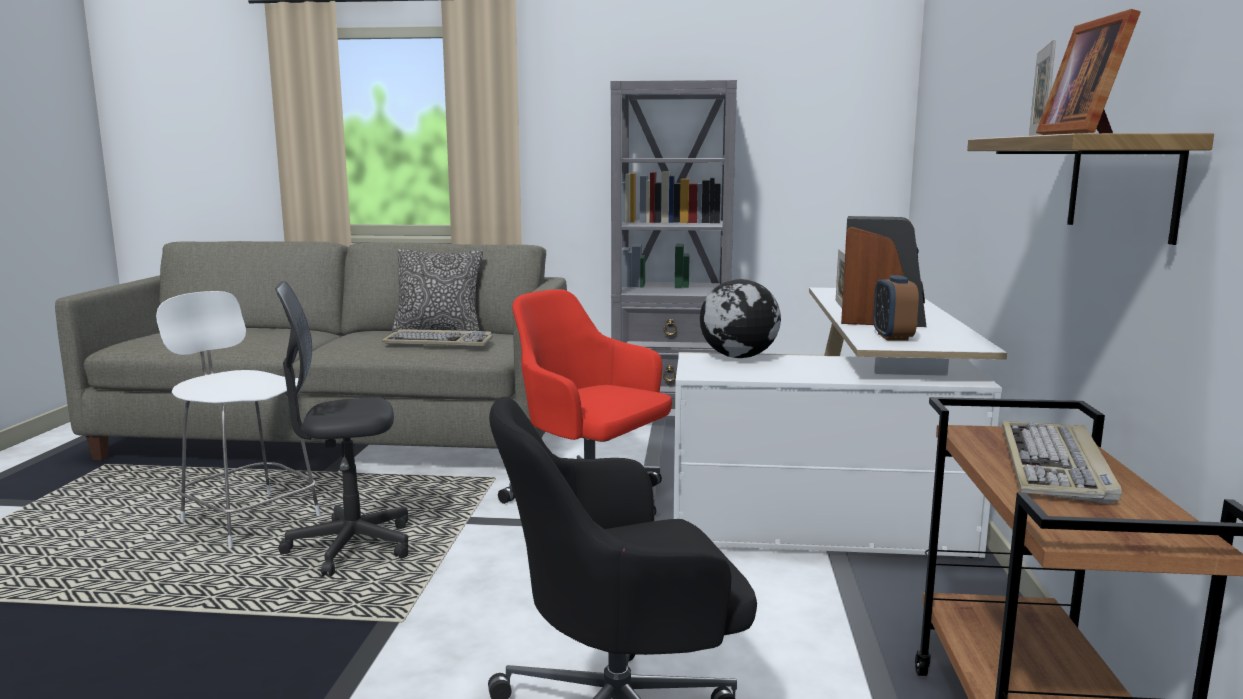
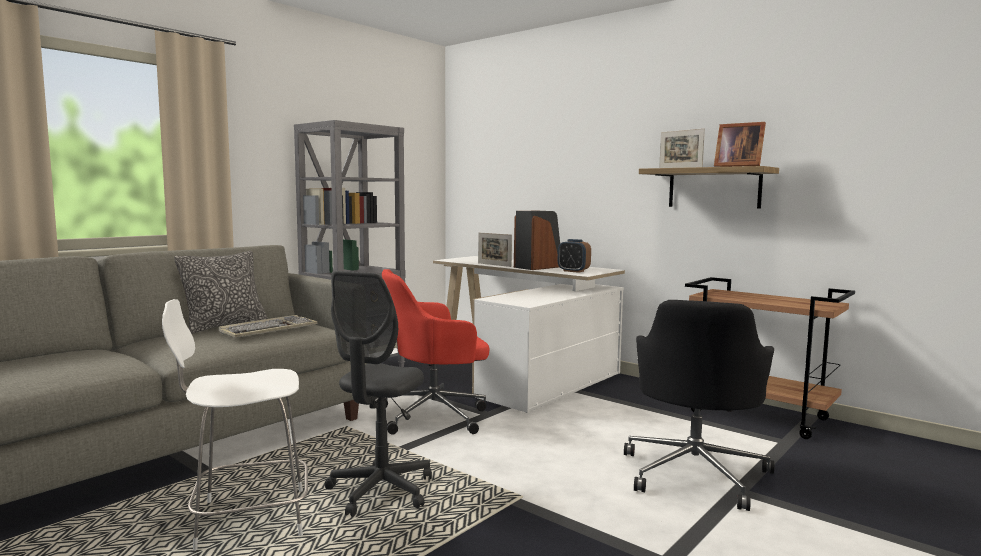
camera: 55 degrees left, 5 degrees down
globe [700,279,781,358] -> none
keyboard [1002,421,1122,504] -> none

